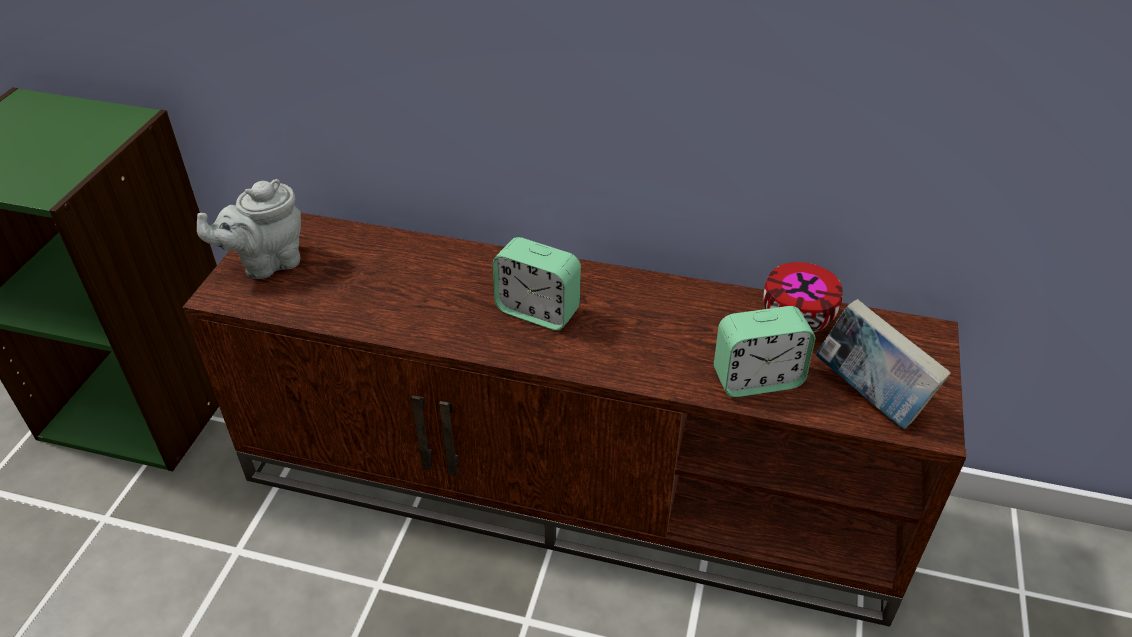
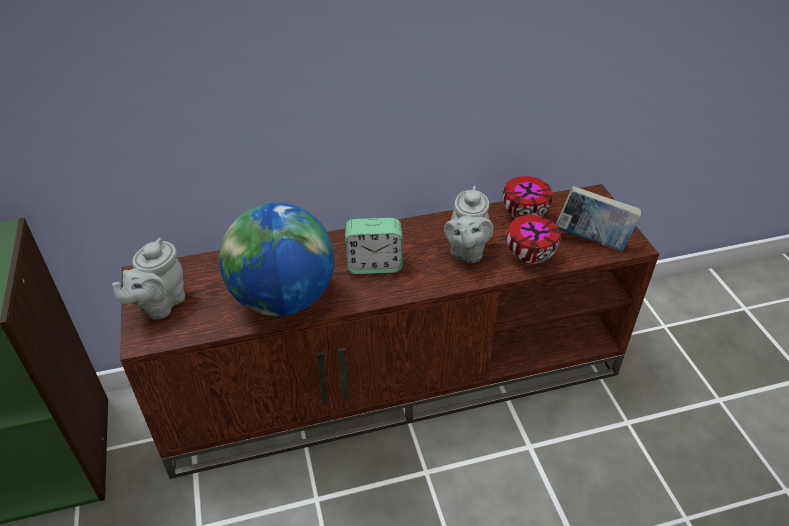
camera: 30 degrees left, 0 degrees up
alarm clock [714,306,815,397] -> bowl [506,215,561,263]
none -> globe [219,203,334,317]
none -> grey teapot [444,186,493,263]

